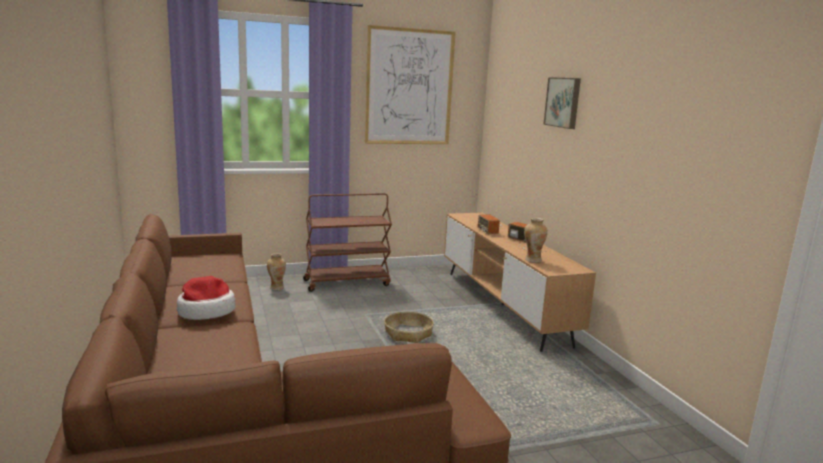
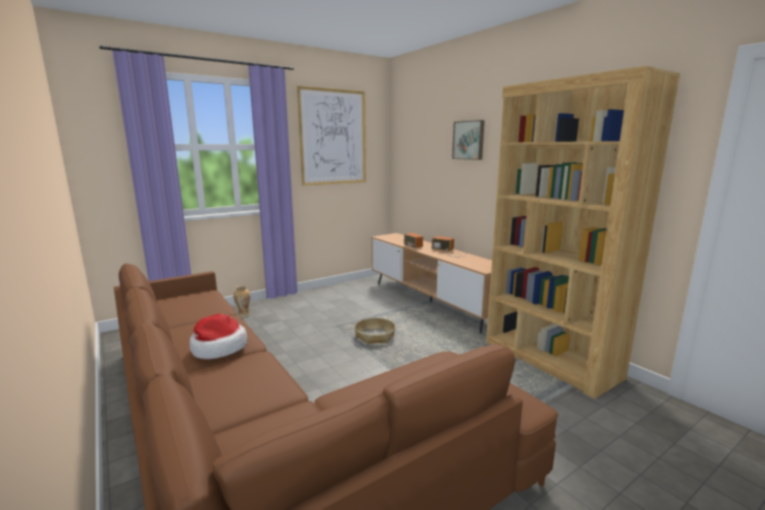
camera: 15 degrees left, 0 degrees up
brown cart [303,193,392,292] -> none
vase [524,218,548,262] -> none
none -> brown bookcase [486,66,680,399]

